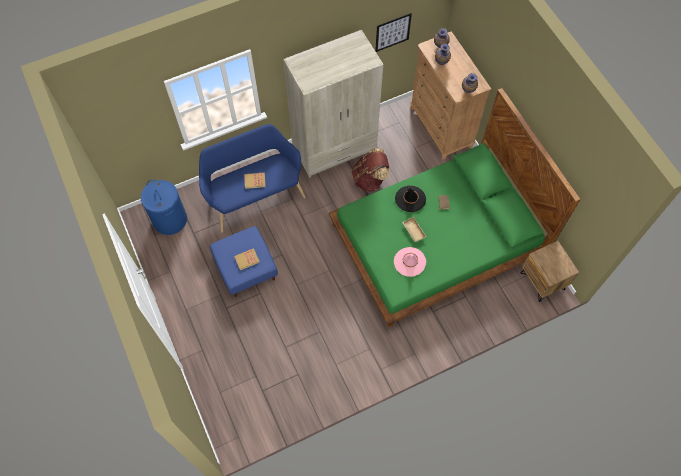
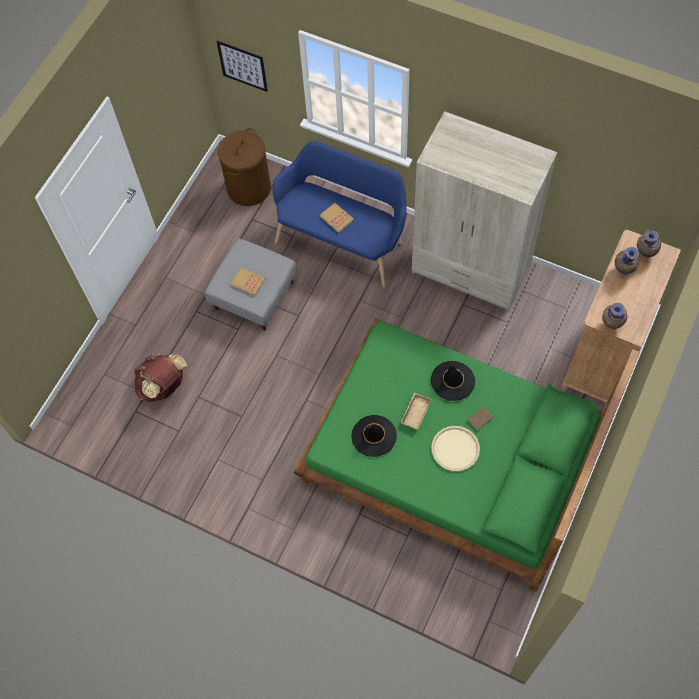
camera: 55 degrees right, 0 degrees up
blue laundry basket [141,180,187,235] -> brown laundry basket [218,128,271,206]
blue ottoman [210,226,278,297] -> grey ottoman [204,238,297,331]
brown backpack [352,148,389,192] -> brown backpack moved to [134,354,187,402]
picture [375,13,412,52] -> picture moved to [217,41,268,92]
pink hat [394,247,426,277] -> black hat [351,415,397,457]
brown nightstand [521,241,579,302] -> none
none -> beige tray [431,426,480,471]

